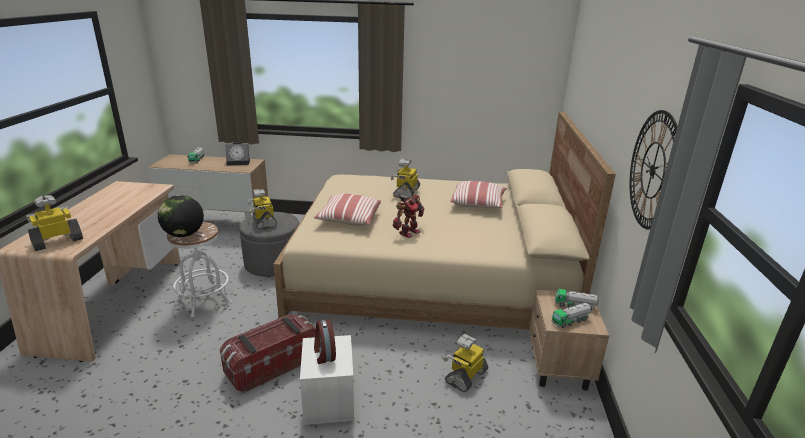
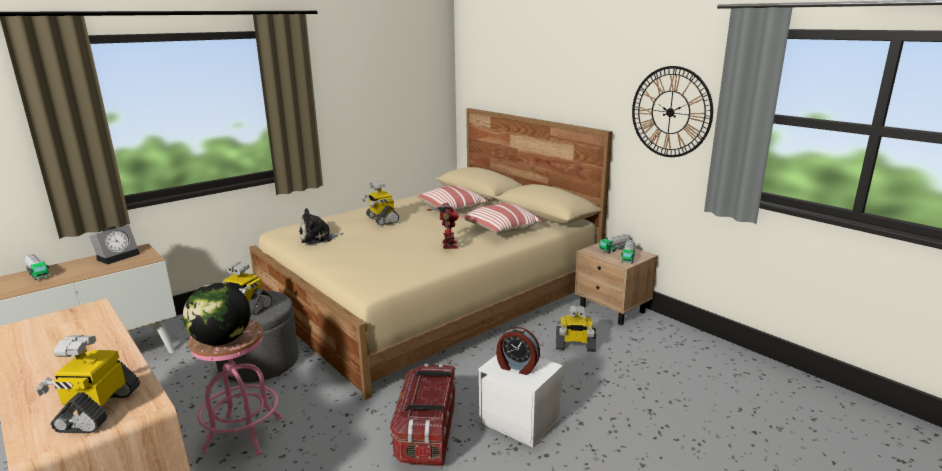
camera: 45 degrees left, 5 degrees down
white stool [167,222,232,318] -> pink stool [188,320,282,455]
pillow [314,194,381,226] -> pillow moved to [460,203,543,234]
toy robot [444,334,488,392] -> toy robot turned 75 degrees counterclockwise [556,305,596,352]
none -> plush toy [299,208,344,244]

